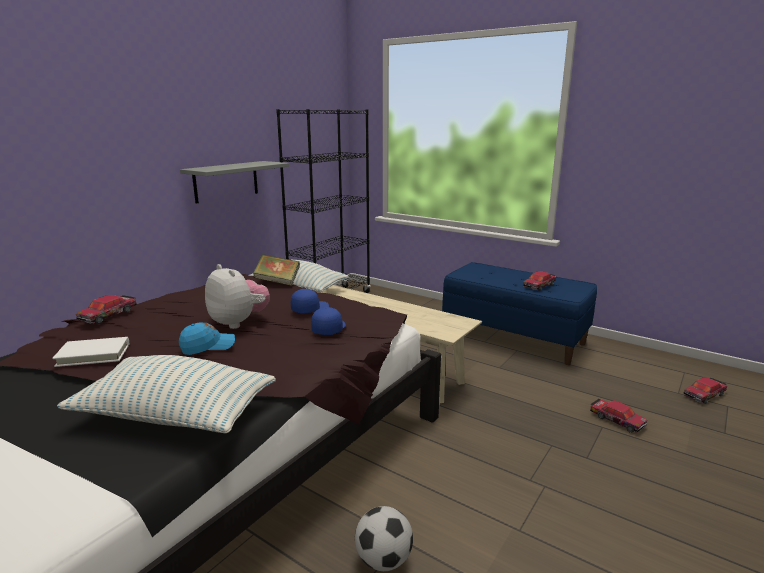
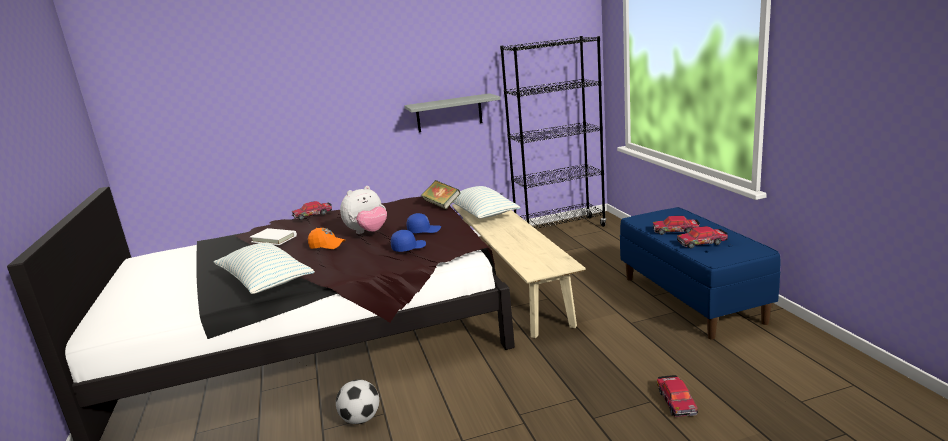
camera: 40 degrees right, 0 degrees up
blue cap [179,322,235,355] -> orange cap [308,228,345,249]
plush toy [205,264,270,329] -> plush toy turned 60 degrees clockwise [340,186,387,234]
toy car [683,377,727,404] -> toy car moved to [653,216,700,235]

